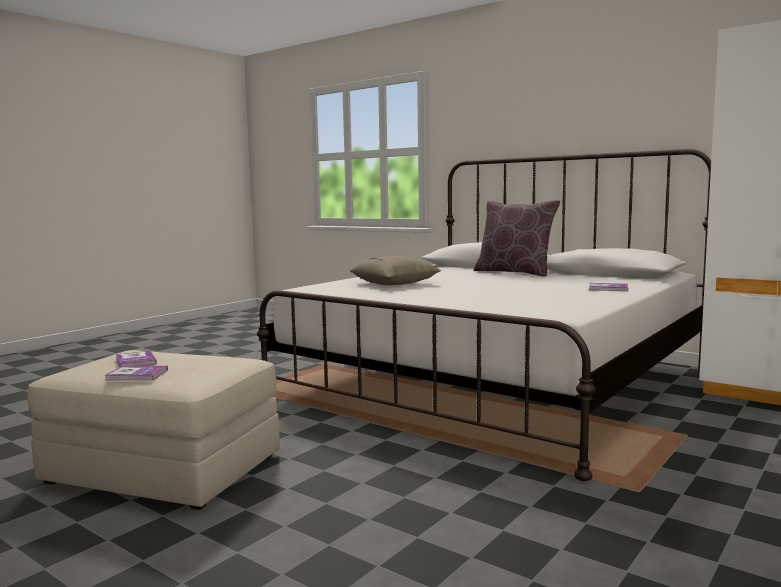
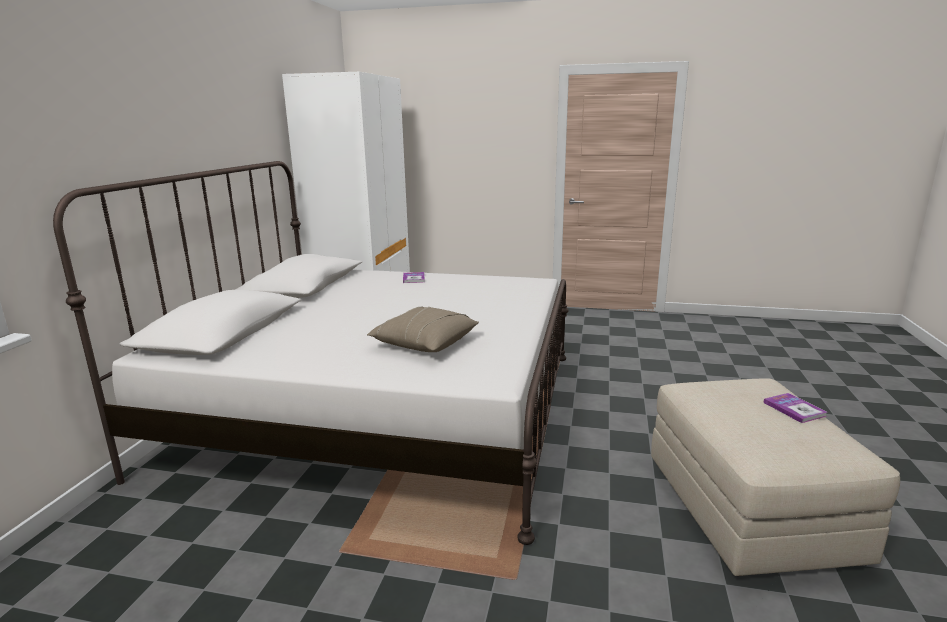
camera: 115 degrees left, 10 degrees up
book [116,350,157,367] -> none
brown pillow [474,200,561,277] -> none

